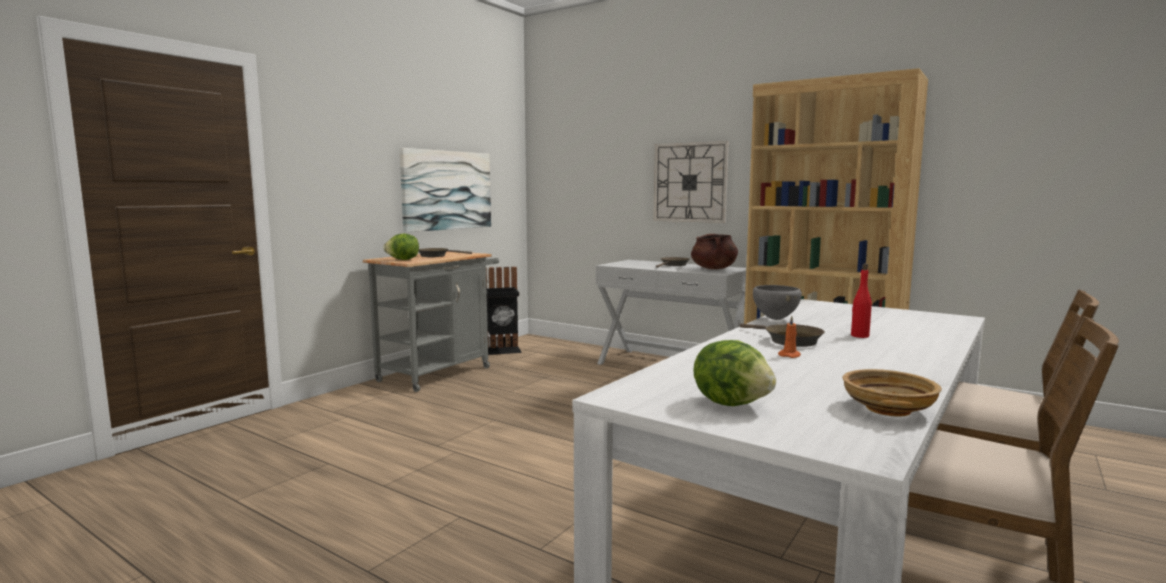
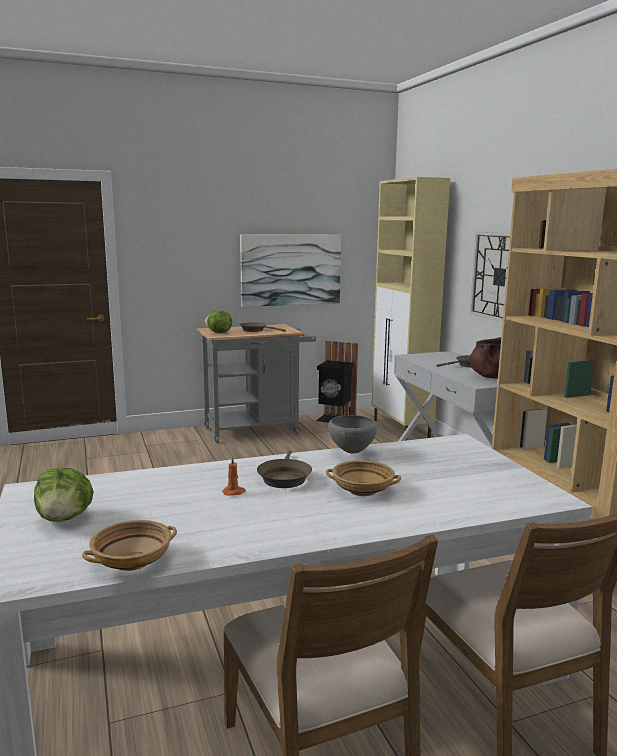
camera: 35 degrees right, 5 degrees up
red bottle [851,264,872,338] -> beige bowl [326,460,402,496]
none -> beige cabinet [372,177,450,441]

